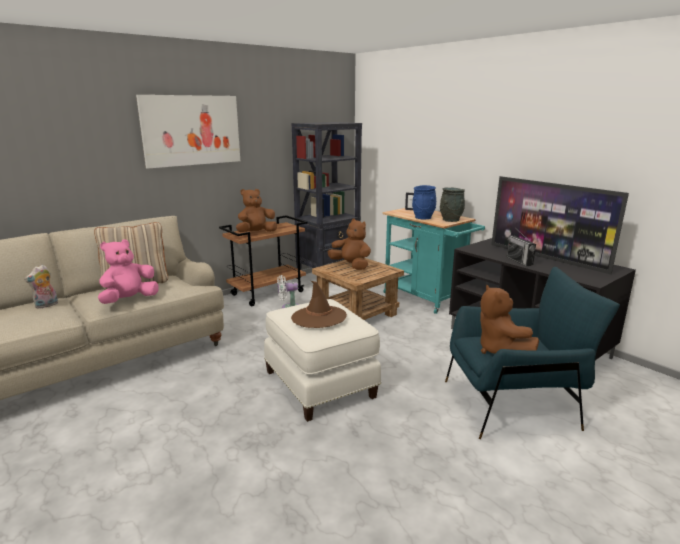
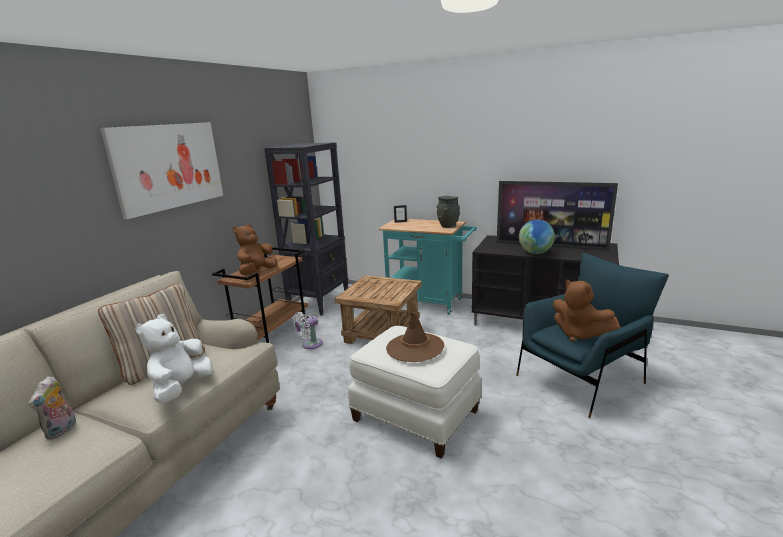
camera: 25 degrees left, 0 degrees up
pink plush toy [98,239,159,304] -> white plush toy [135,314,213,404]
brown plush toy [328,218,371,270] -> none
blue vase [412,185,436,219] -> none
radio [507,229,536,266] -> globe [519,220,555,254]

